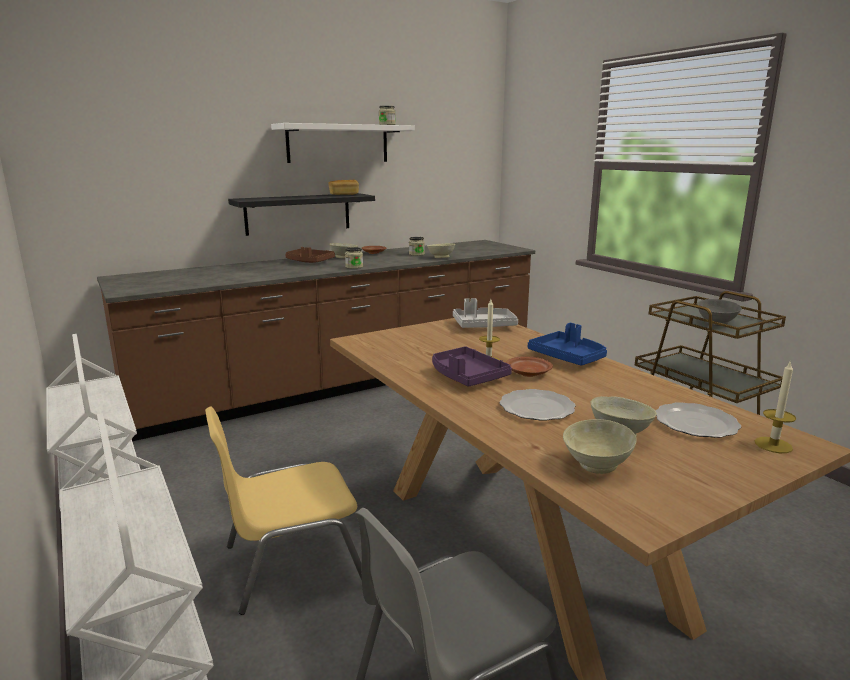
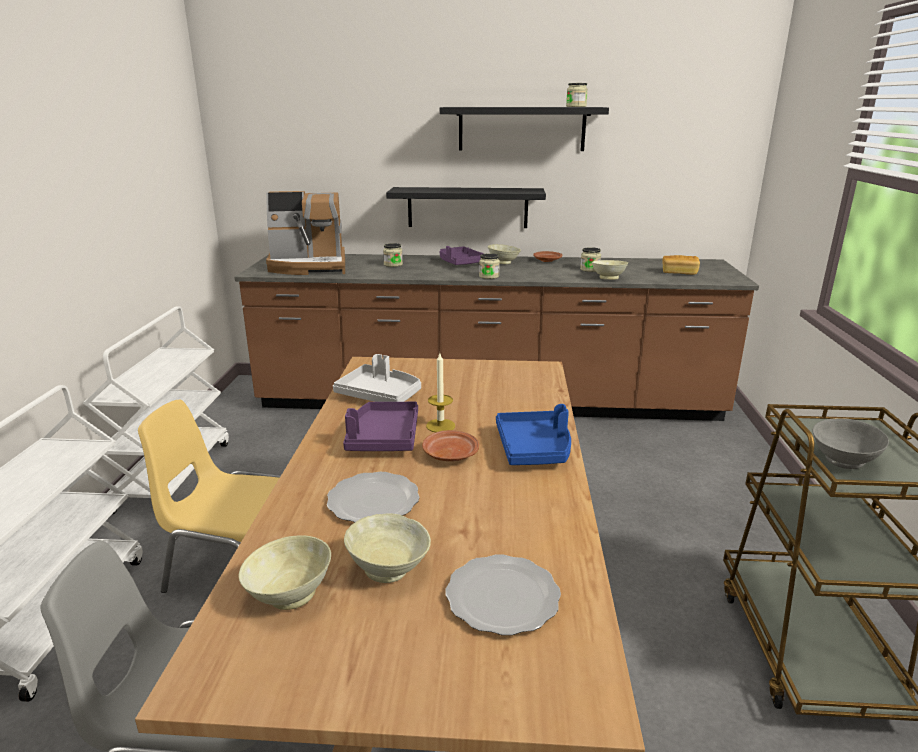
camera: 35 degrees right, 5 degrees up
white shelf [271,123,415,163] -> black shelf [440,107,609,151]
brown tray [285,247,335,263] -> purple tray [440,246,484,265]
bread [328,180,359,195] -> bread moved to [662,255,700,275]
grey tray [453,298,518,328] -> grey tray moved to [333,354,421,402]
candle [755,360,796,453] -> none
none -> coffee machine [266,191,345,275]
none -> jar [383,243,403,267]

